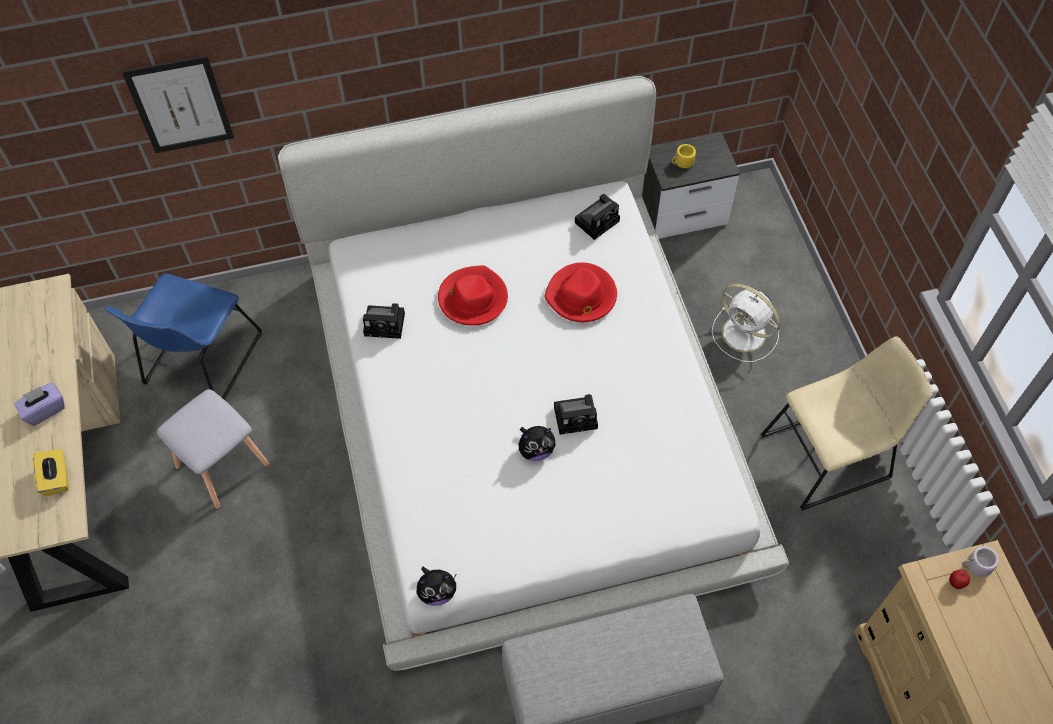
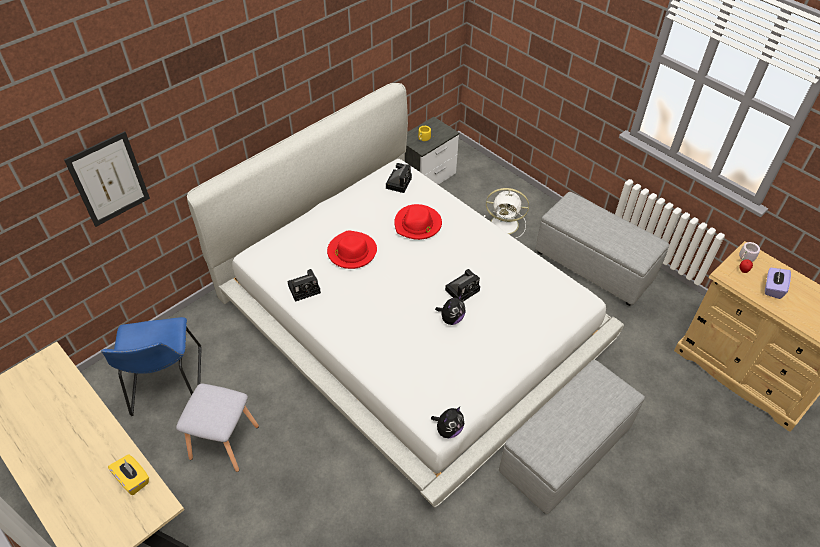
camera: 30 degrees left, 10 degrees down
purple tissue box [14,382,65,426] -> purple tissue box moved to [765,268,791,299]
beige chair [761,336,933,511] -> grey ottoman [536,192,669,306]

